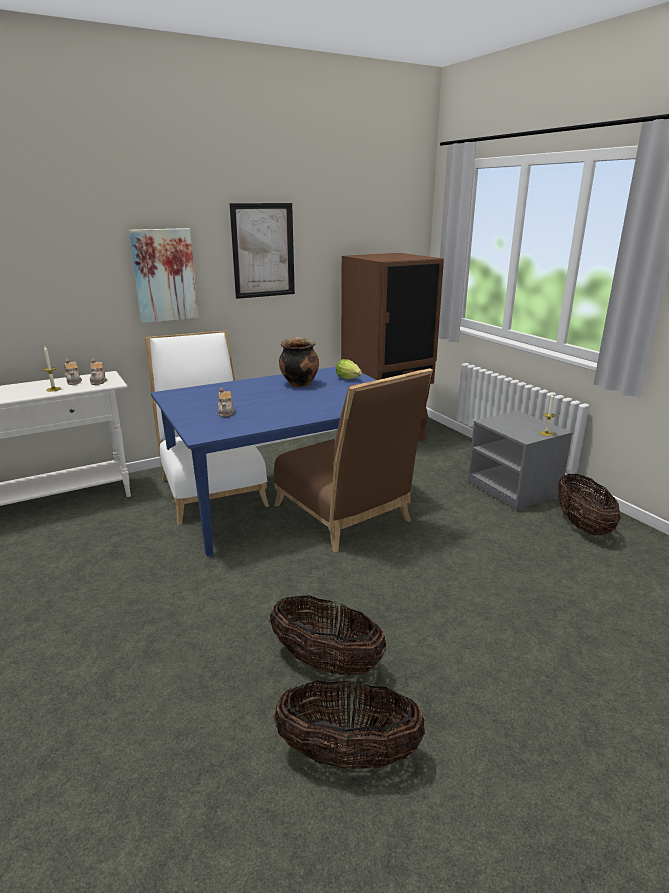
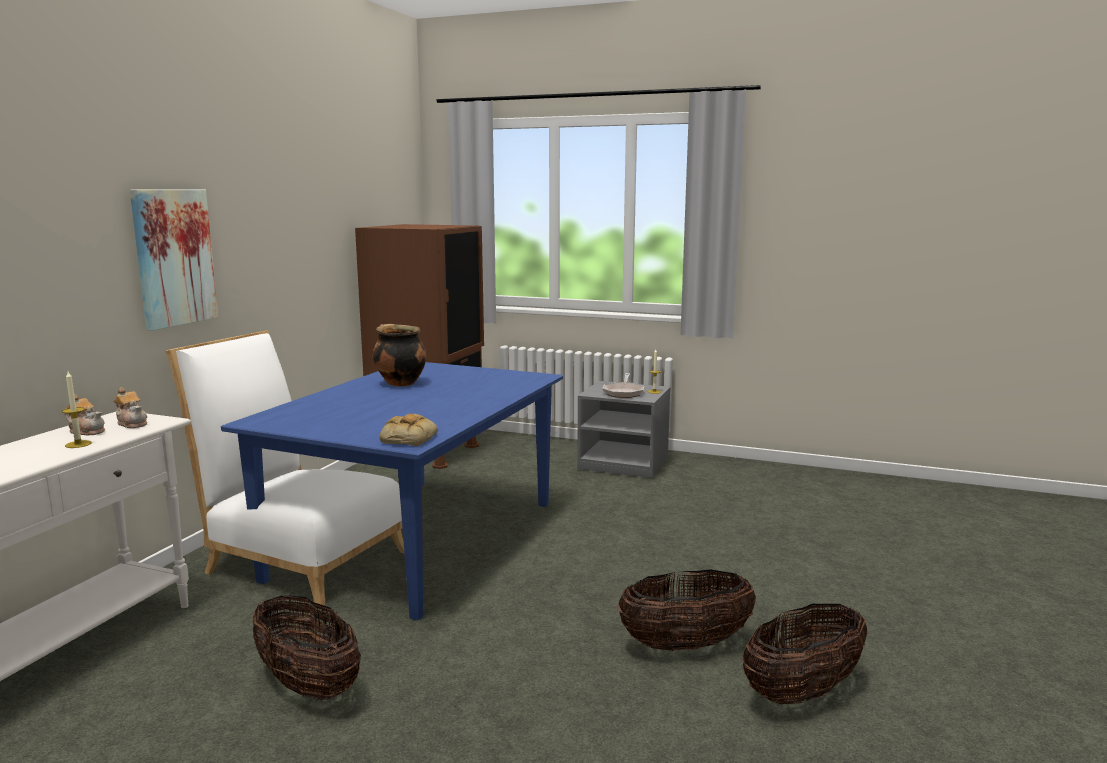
camera: 40 degrees left, 10 degrees down
teapot [218,388,235,417] -> none
picture [229,203,295,299] -> none
brown chair [274,368,433,552] -> none
lettuce [336,359,362,379] -> none
basket [558,473,620,536] -> basket moved to [253,595,361,700]
none -> bread [379,413,438,446]
none -> frying pan [602,373,644,398]

